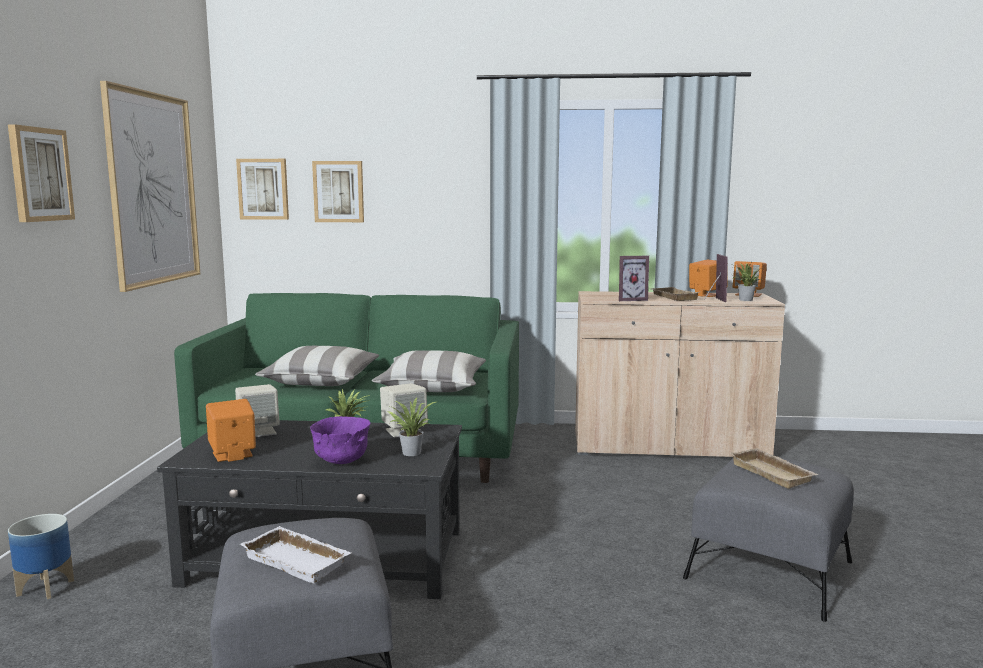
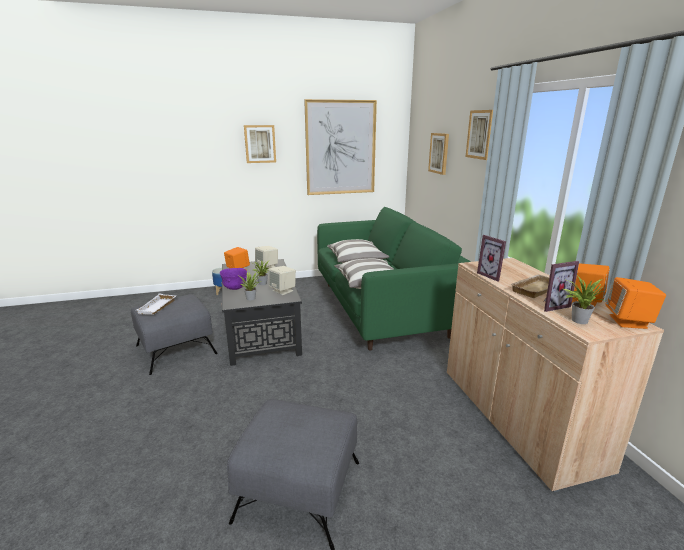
camera: 70 degrees right, 10 degrees up
picture [236,159,289,220] -> picture moved to [466,110,493,160]
beige tray [730,448,819,489] -> none

